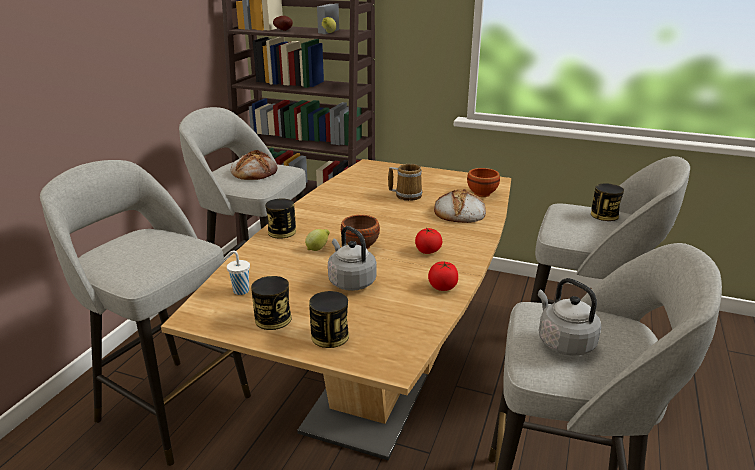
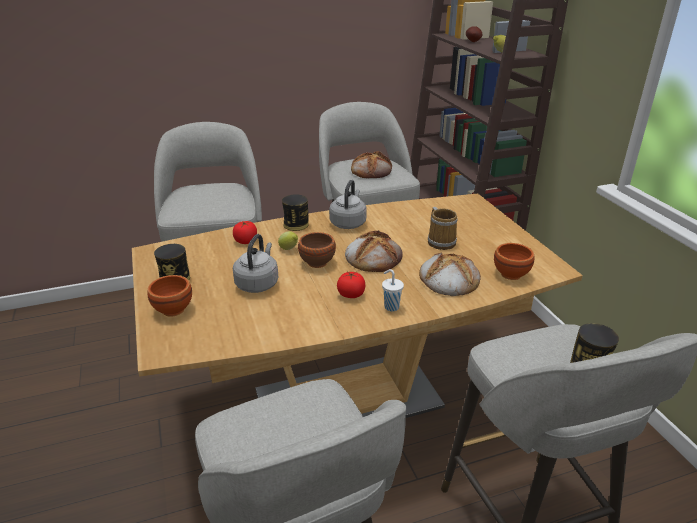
camera: 50 degrees right, 5 degrees up
white cup [224,251,250,295] -> white cup moved to [382,269,404,311]
can [309,291,349,348] -> brown bowl [147,275,192,317]
tomato [428,262,458,291] -> tomato moved to [233,221,257,244]
grey kettle [538,278,601,356] -> grey kettle moved to [329,180,367,229]
none -> bread [345,230,403,272]

